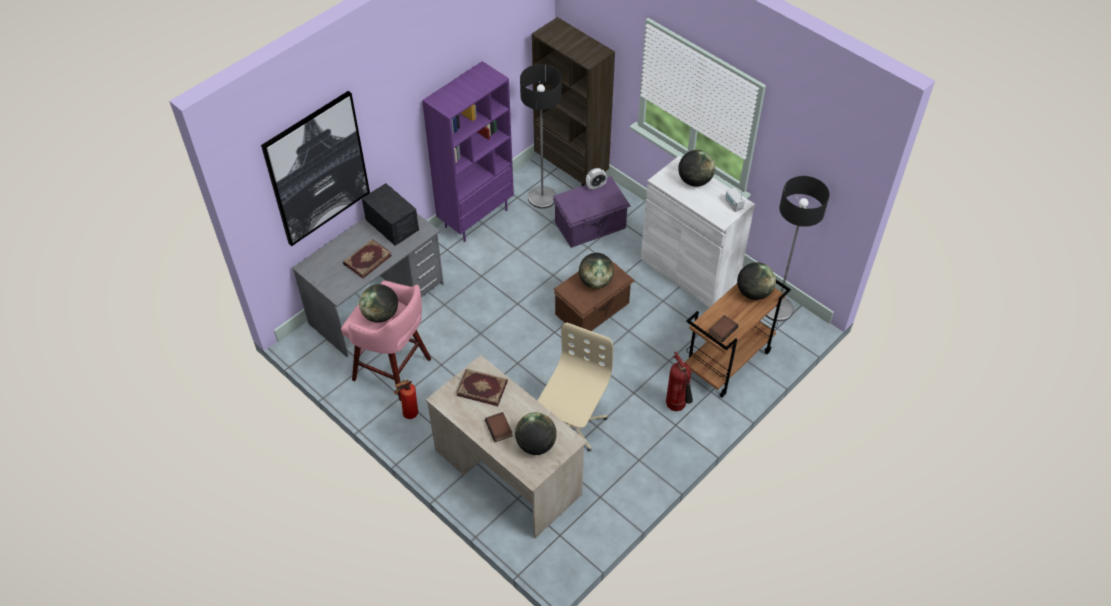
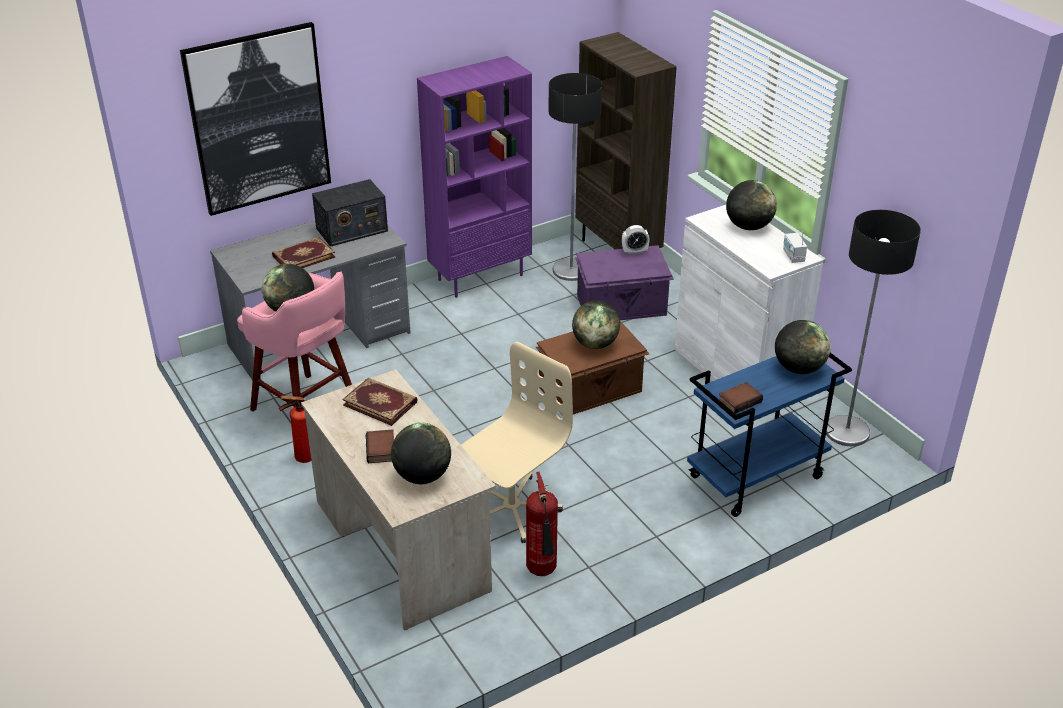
camera: 15 degrees right, 15 degrees down
radio [362,183,419,246] -> radio turned 90 degrees clockwise [312,179,388,247]
fire extinguisher [666,352,693,411] -> fire extinguisher moved to [526,472,558,576]
brown cart [684,280,791,398] -> blue cart [687,353,852,517]

